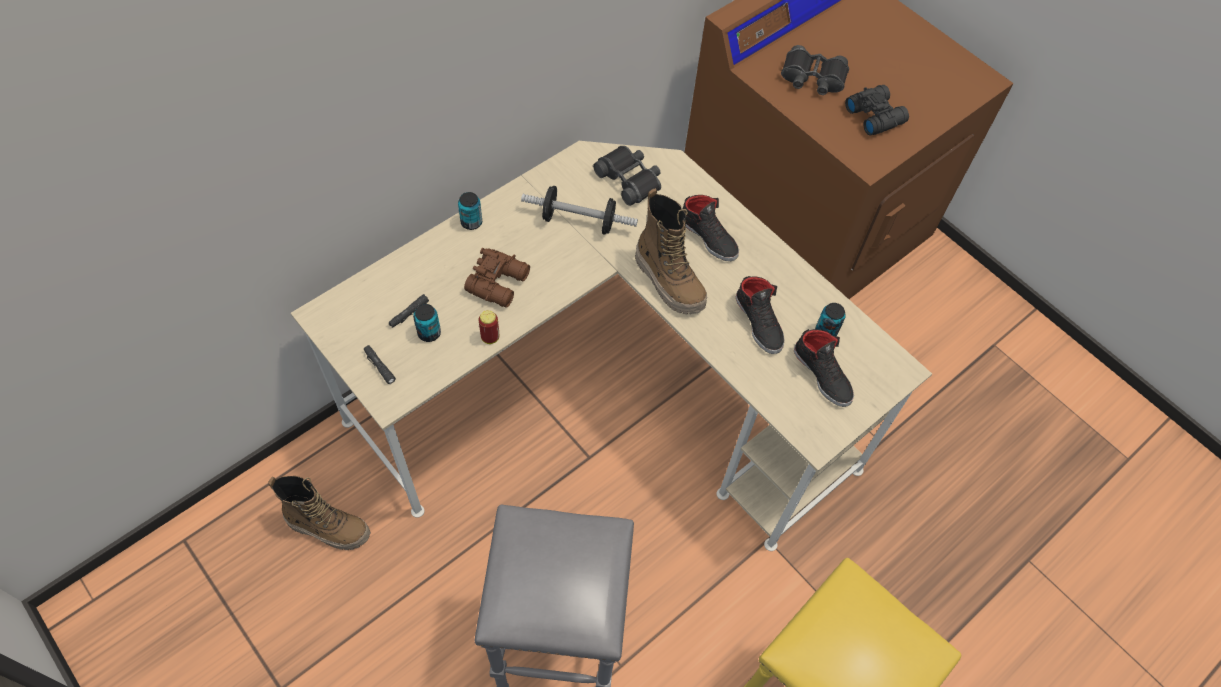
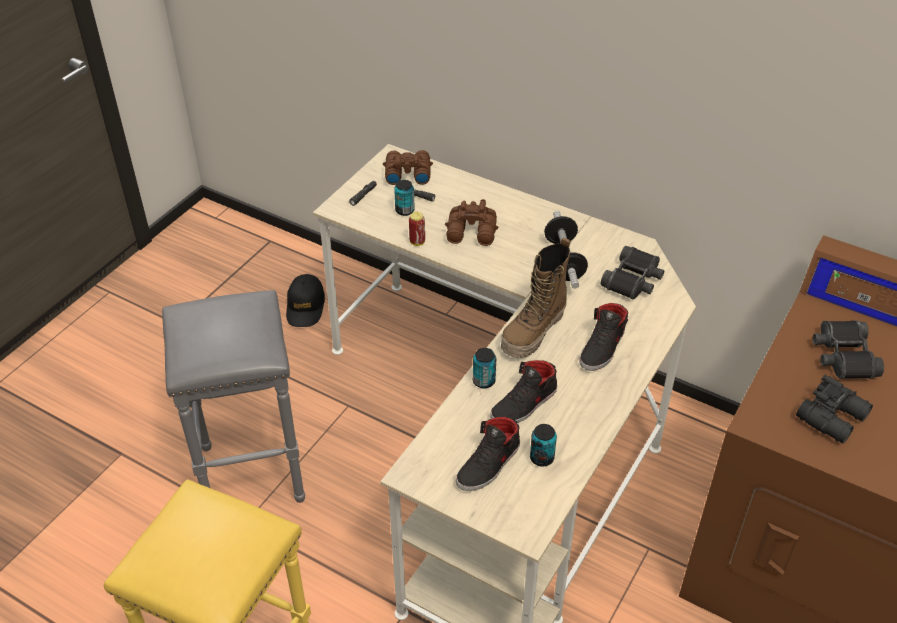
camera: 75 degrees right, 15 degrees down
boot [268,476,371,550] -> black cap [286,274,325,327]
can [458,192,482,230] -> can moved to [473,348,496,388]
none -> brown binoculars [383,150,433,185]

